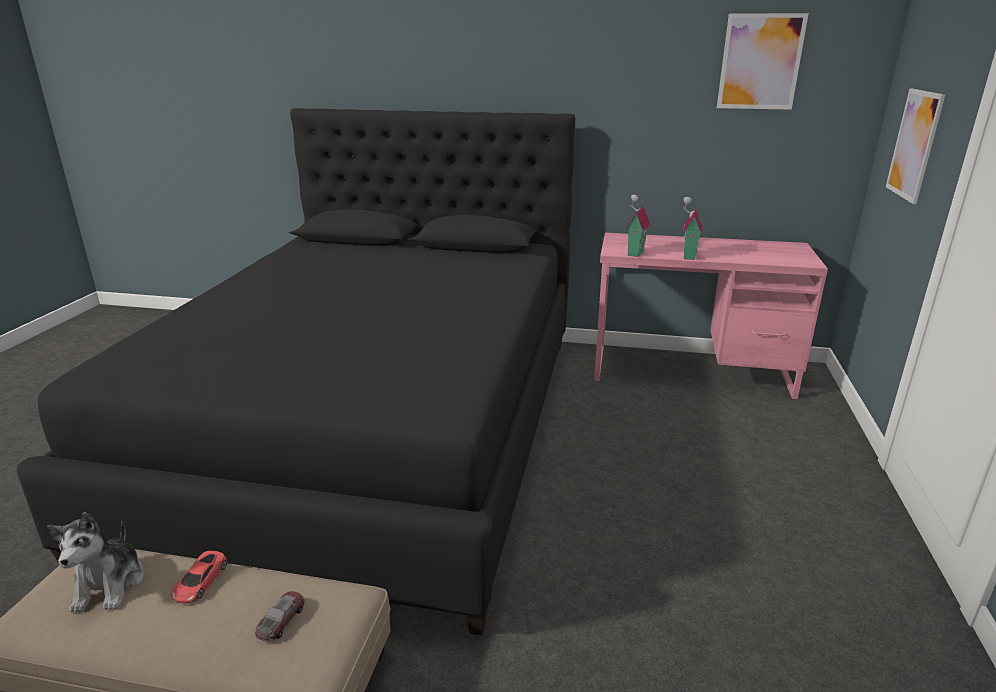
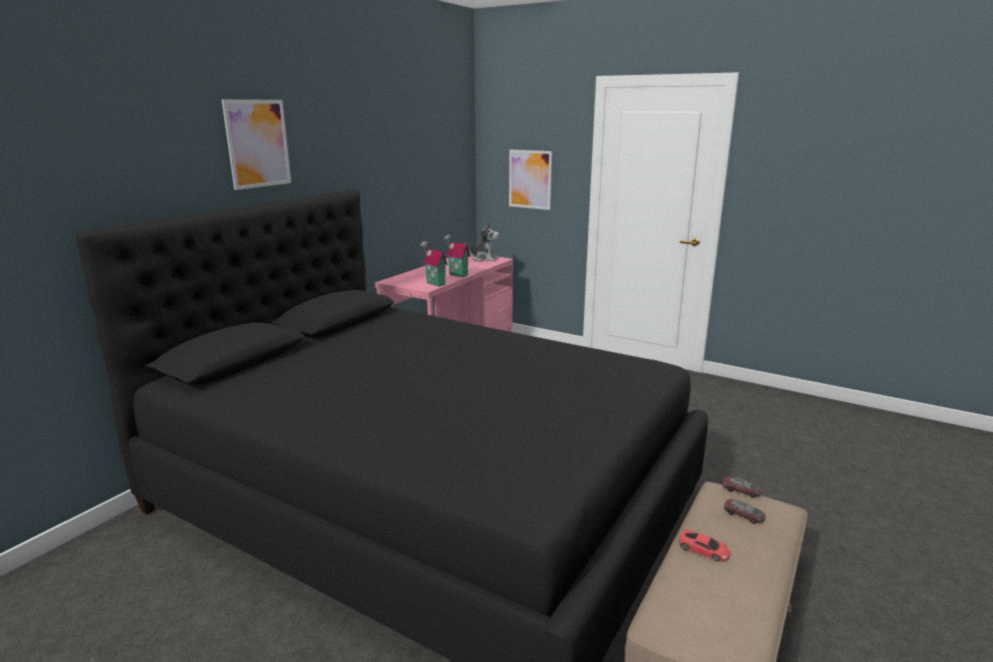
camera: 70 degrees left, 5 degrees down
plush toy [47,512,144,613] -> plush toy moved to [465,222,499,262]
picture [717,13,809,110] -> picture moved to [222,99,291,190]
none -> toy car [723,477,762,498]

